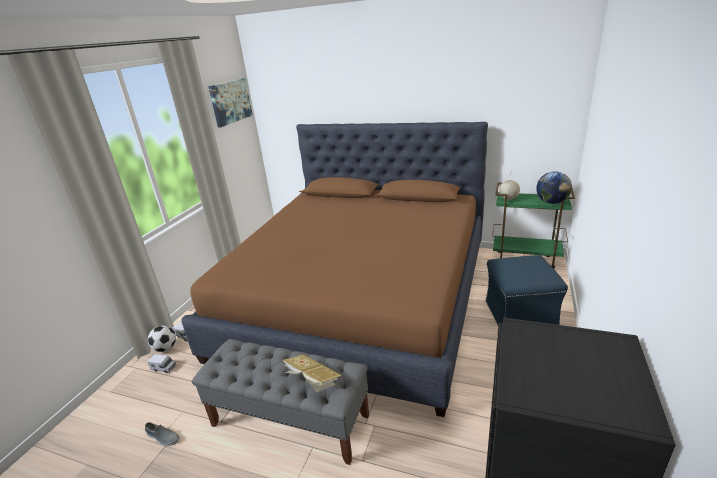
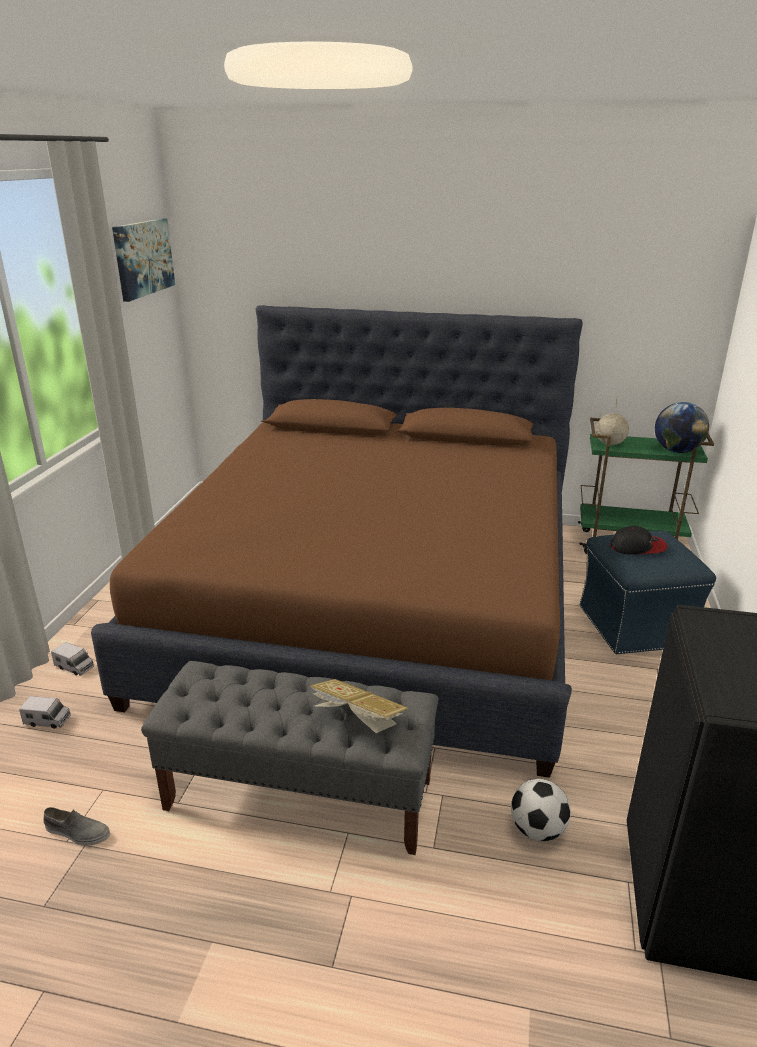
camera: 10 degrees left, 0 degrees up
football [148,325,176,352] -> football moved to [511,779,571,841]
none -> cap [610,526,668,555]

